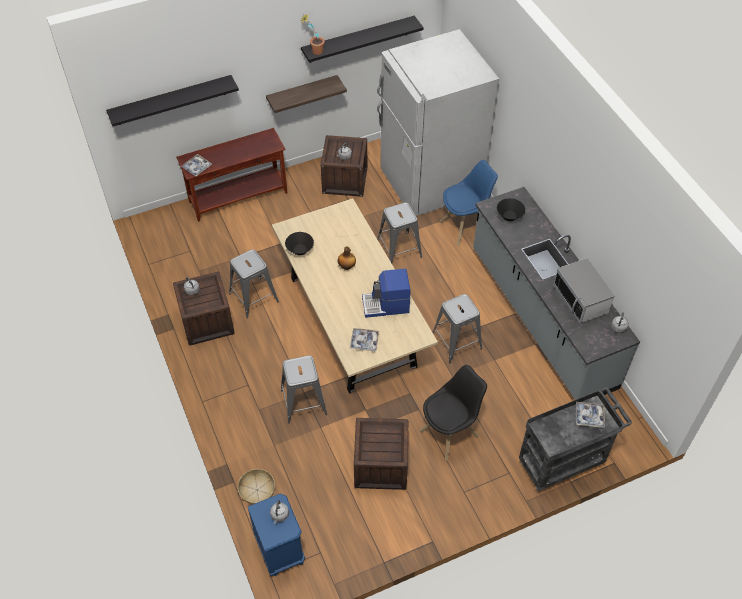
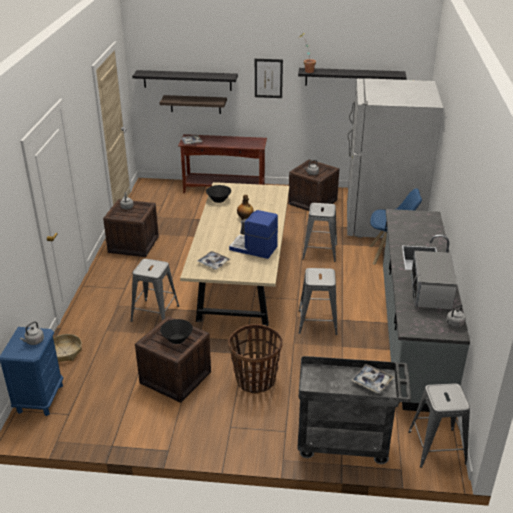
camera: 30 degrees right, 20 degrees down
grey stool [229,249,279,318] -> grey stool moved to [408,384,470,468]
shelf [266,75,347,113] -> shelf moved to [159,95,227,114]
black chair [419,365,487,461] -> basket [228,324,283,393]
black bowl [497,198,525,221] -> black bowl moved to [160,319,193,344]
none -> picture [255,59,283,98]

